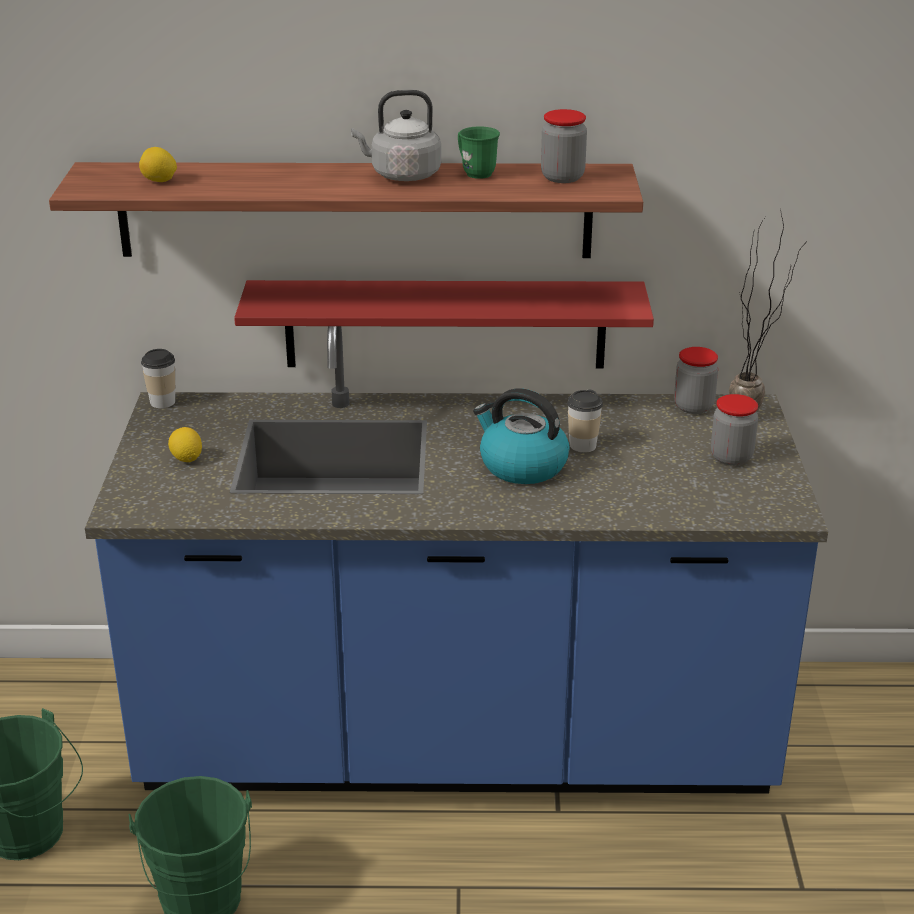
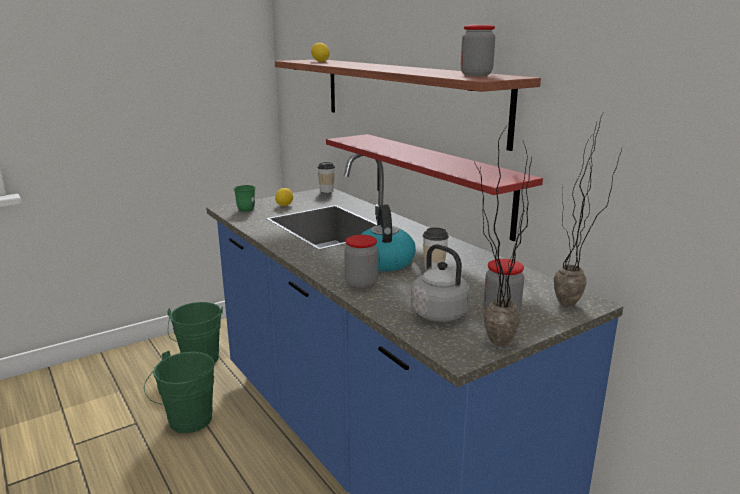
camera: 55 degrees right, 10 degrees down
grey kettle [351,90,441,181] -> grey kettle moved to [411,244,470,322]
green mug [458,126,500,179] -> green mug moved to [233,185,256,212]
jar [674,347,718,414] -> jar moved to [344,235,378,289]
none -> potted plant [474,126,532,346]

